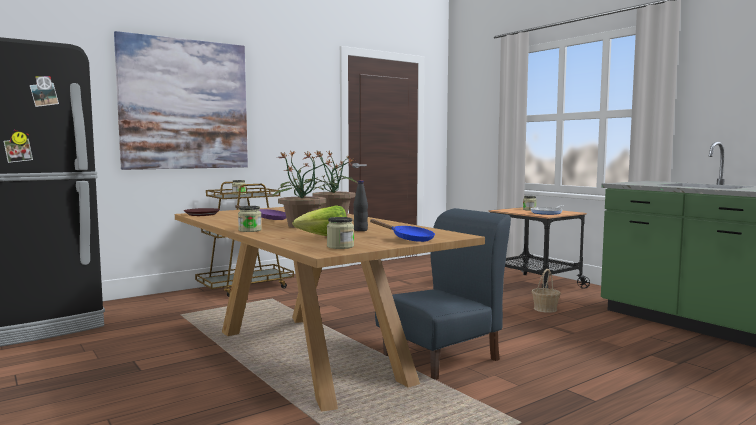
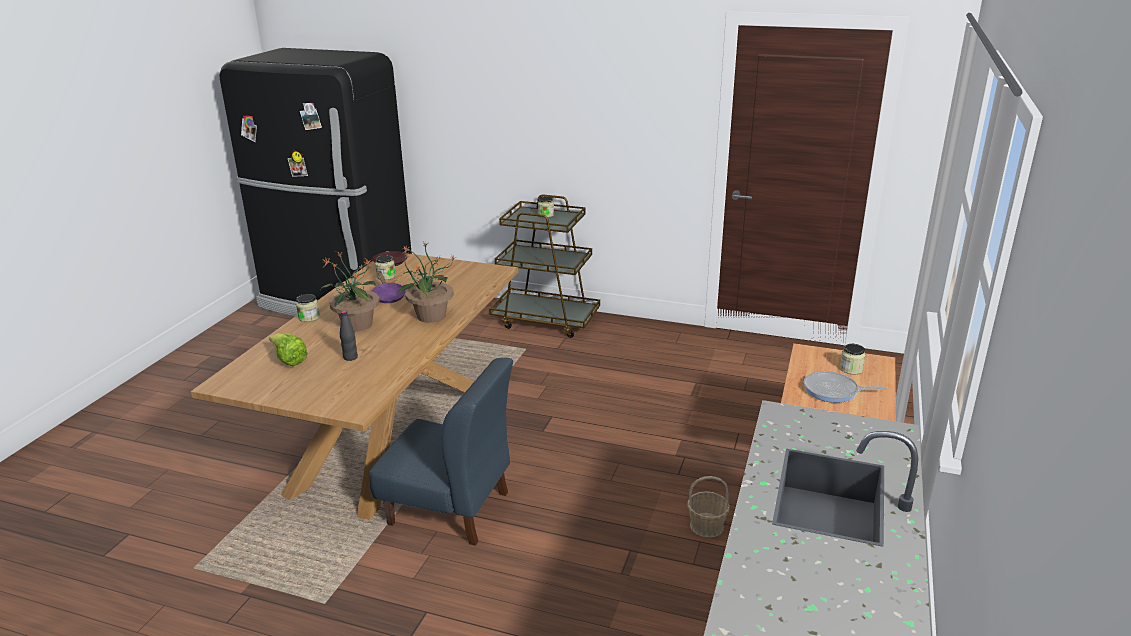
camera: 55 degrees right, 20 degrees up
picture [114,31,248,170] -> none
jar [327,217,354,249] -> jar moved to [375,255,396,280]
blue frying pan [370,219,435,242] -> none

